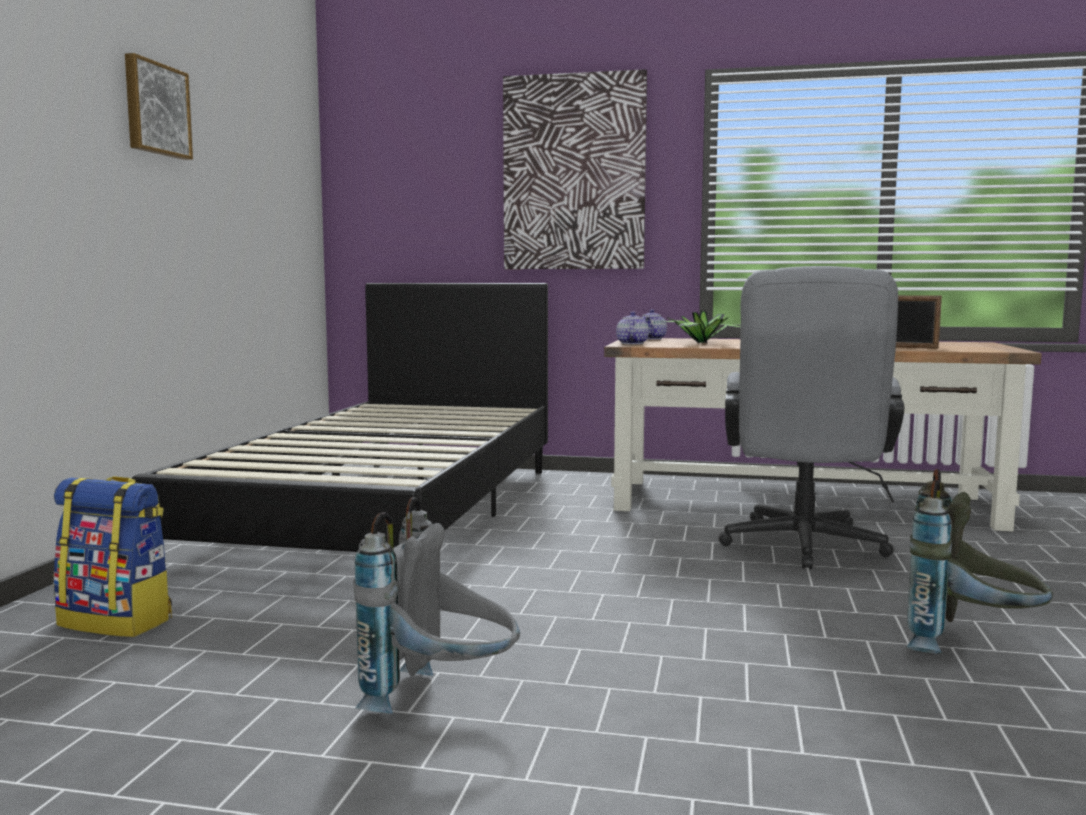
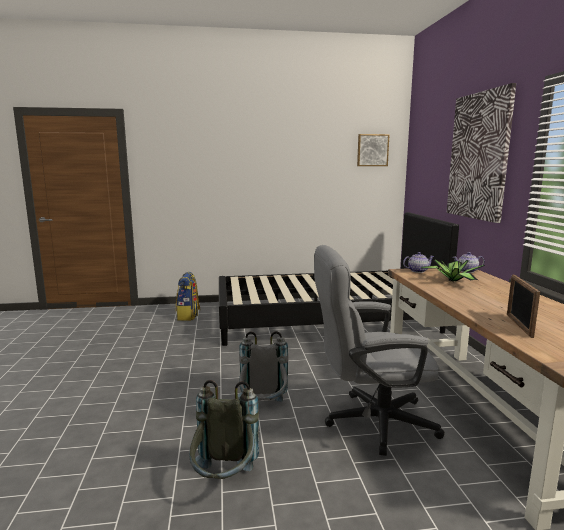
camera: 70 degrees right, 5 degrees up
picture [125,53,193,160] -> picture moved to [357,134,389,166]
grey backpack [353,497,520,714] -> grey backpack moved to [238,331,288,402]

